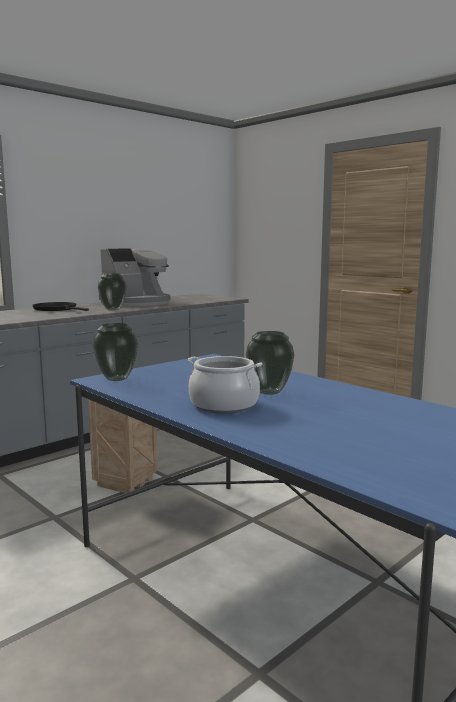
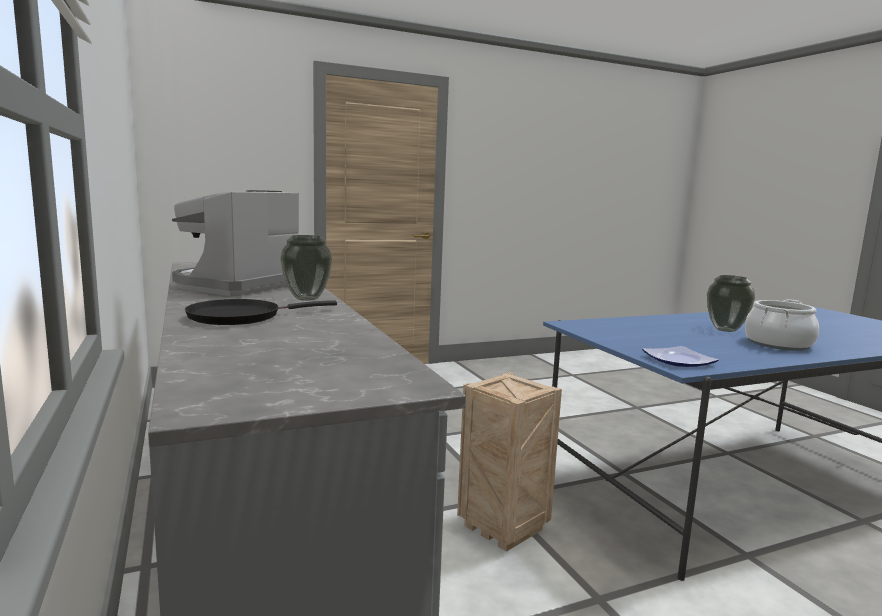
camera: 70 degrees left, 0 degrees up
vase [93,323,138,381] -> plate [642,346,719,367]
coffee machine [99,248,170,306] -> coffee machine turned 135 degrees counterclockwise [172,190,299,296]

